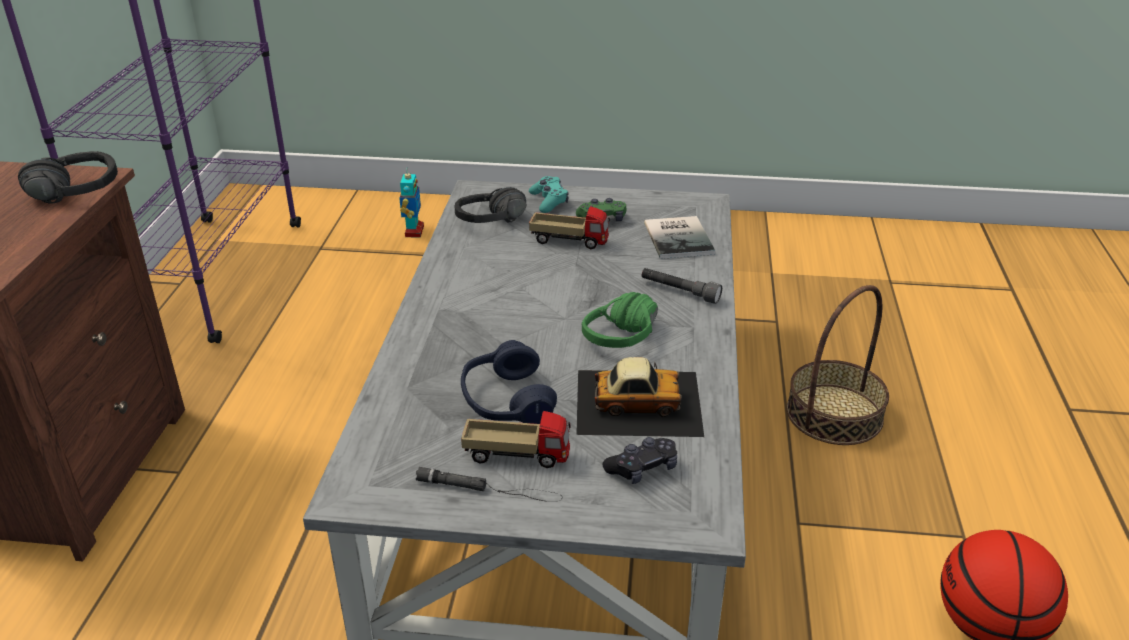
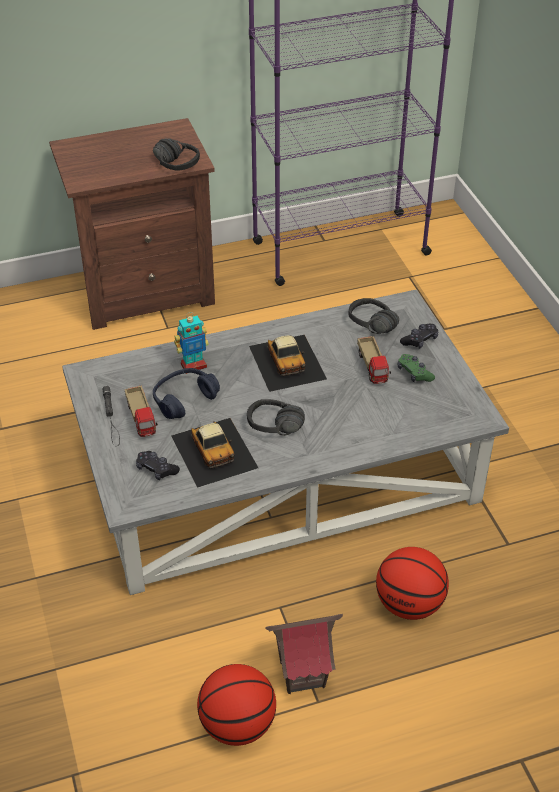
camera: 65 degrees right, 10 degrees up
toy robot [399,167,424,238] -> toy robot moved to [174,312,209,374]
turquoise game controller [529,176,569,213] -> black game controller [400,324,438,349]
green headphones [582,292,658,348] -> black headphones [247,399,305,436]
grey flashlight [641,268,722,304] -> none
book [644,216,715,259] -> none
basket [786,285,889,445] -> basketball [376,547,449,620]
none -> toy car [249,335,327,392]
none -> toy house [265,614,343,694]

